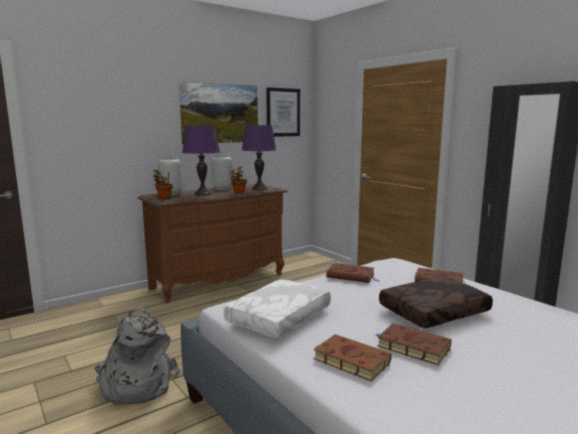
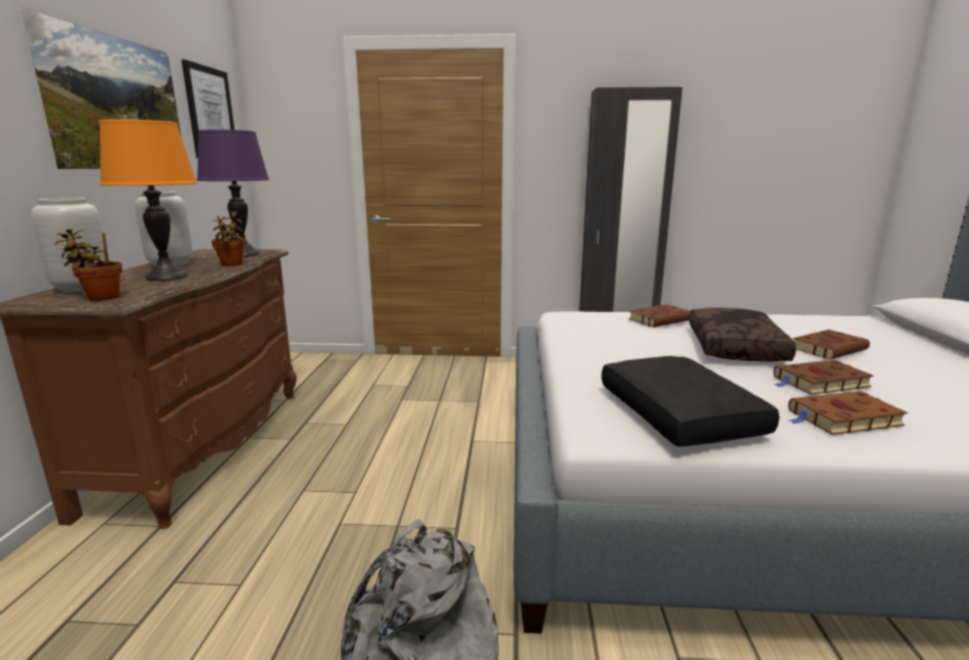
camera: 50 degrees left, 5 degrees up
purple table lamp [182,125,220,196] -> orange table lamp [99,119,198,281]
white pillow [223,279,331,338] -> black pillow [601,356,780,446]
brown book [326,263,380,283] -> brown book moved to [793,330,870,360]

